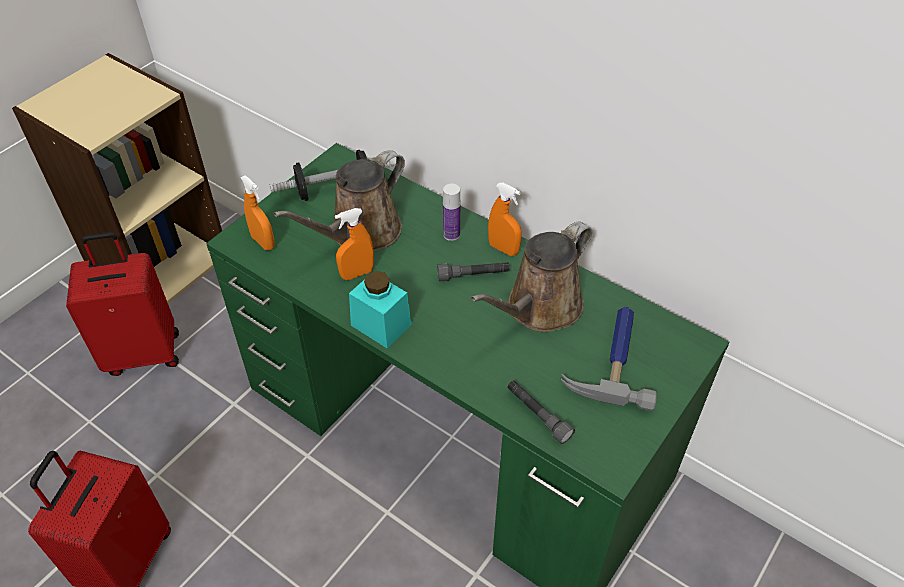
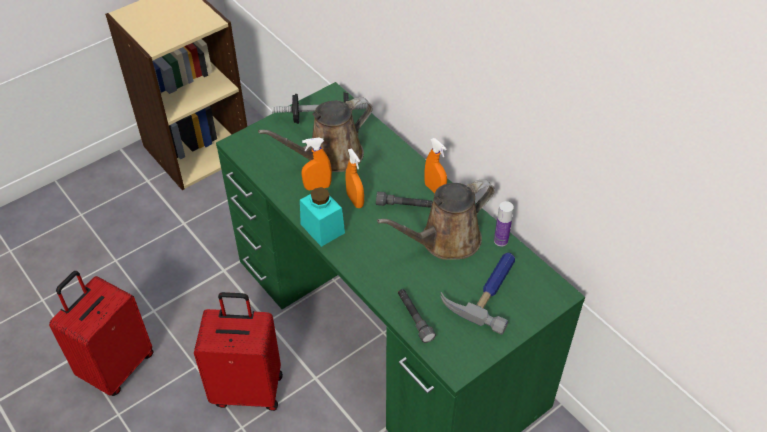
camera: 15 degrees right, 0 degrees up
red suitcase [66,232,179,376] -> red suitcase moved to [194,292,283,411]
orange spray bottle [241,175,275,250] -> orange spray bottle moved to [345,149,364,208]
bottle [443,184,460,241] -> bottle moved to [494,201,514,246]

